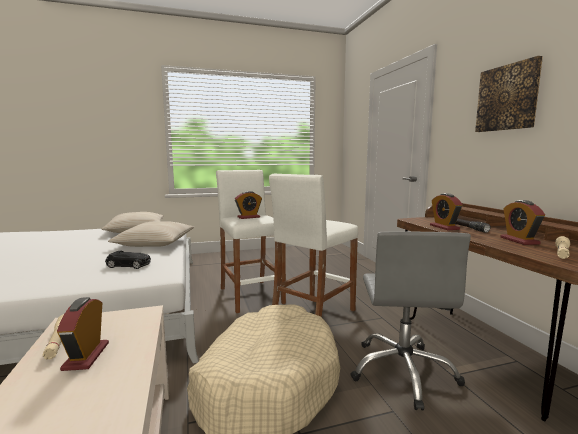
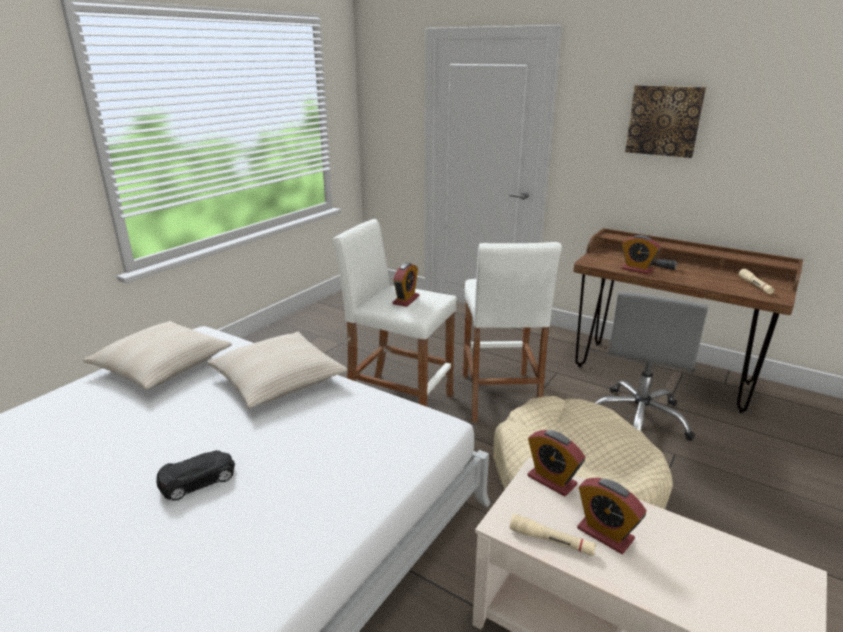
camera: 40 degrees left, 15 degrees up
black toy car [105,250,151,269] -> black toy car moved to [156,450,235,501]
grey office chair [350,231,471,411] -> grey office chair turned 60 degrees clockwise [594,292,708,441]
alarm clock [501,200,545,245] -> alarm clock moved to [527,430,585,497]

